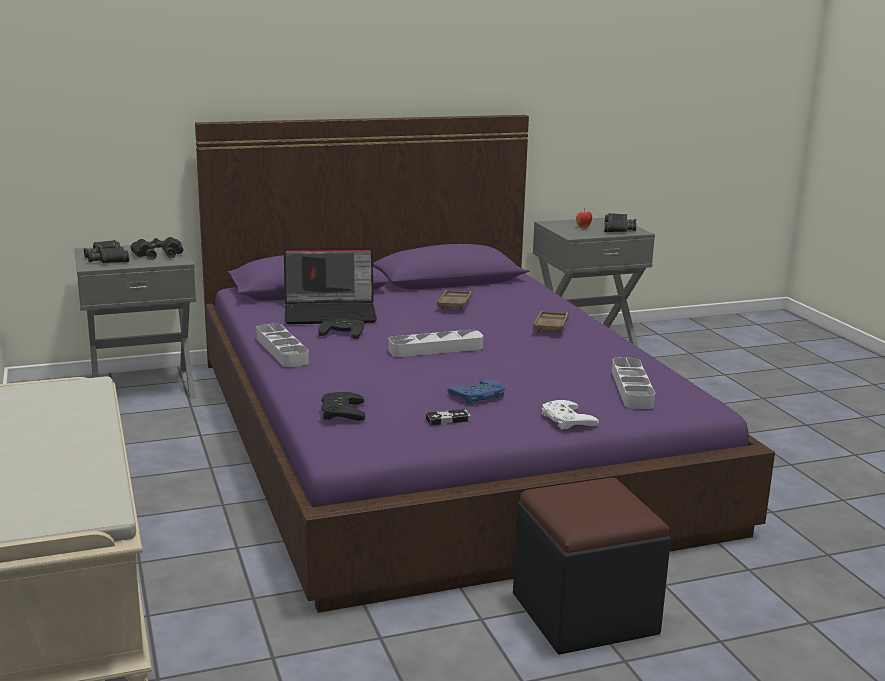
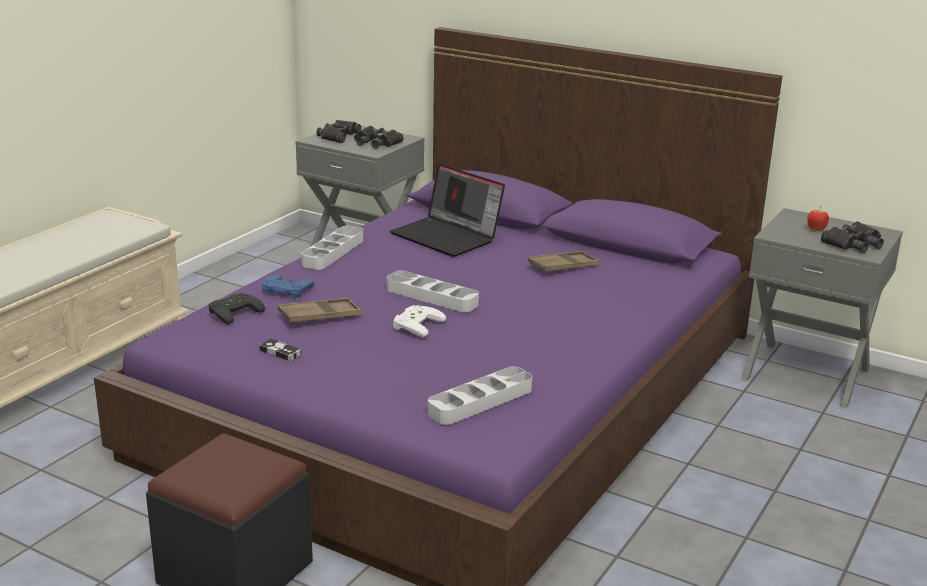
camera: 50 degrees right, 5 degrees up
black game controller [318,318,364,339] -> none
blue game controller [447,379,505,405] -> blue game controller moved to [262,275,314,298]
brown tray [533,311,569,334] -> brown tray moved to [278,298,362,324]
white game controller [542,400,599,430] -> white game controller moved to [393,305,446,337]

